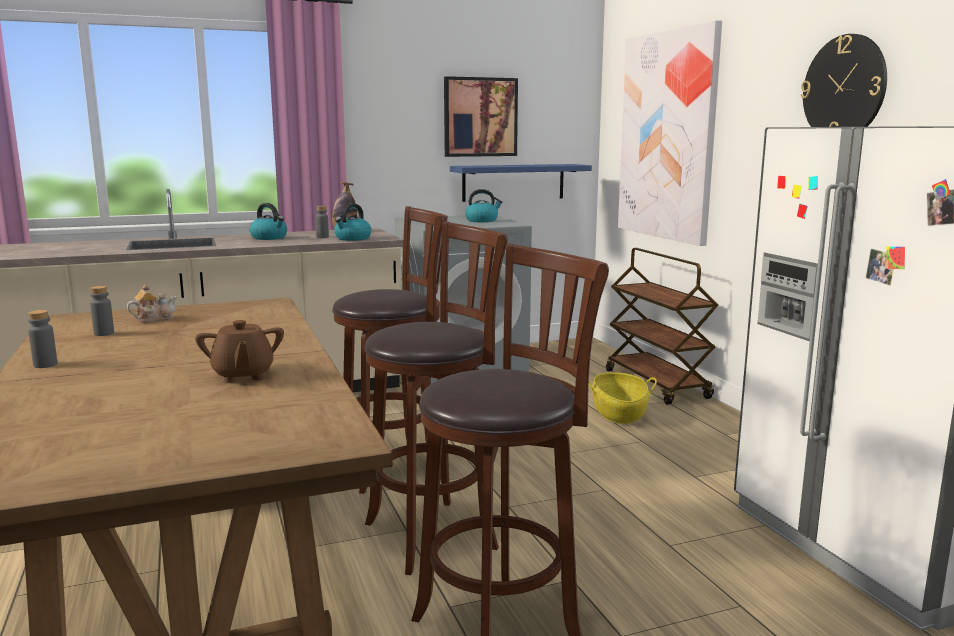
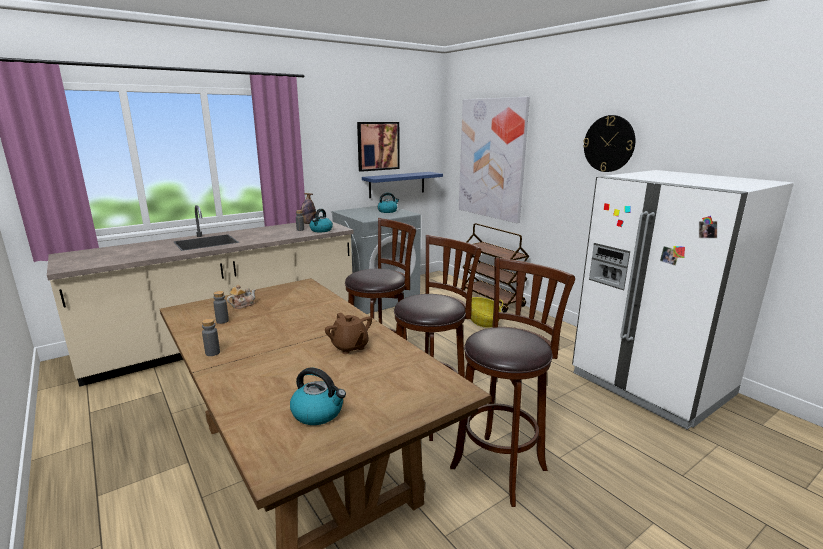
camera: 15 degrees left, 5 degrees up
kettle [250,203,287,240] -> kettle moved to [290,368,346,425]

